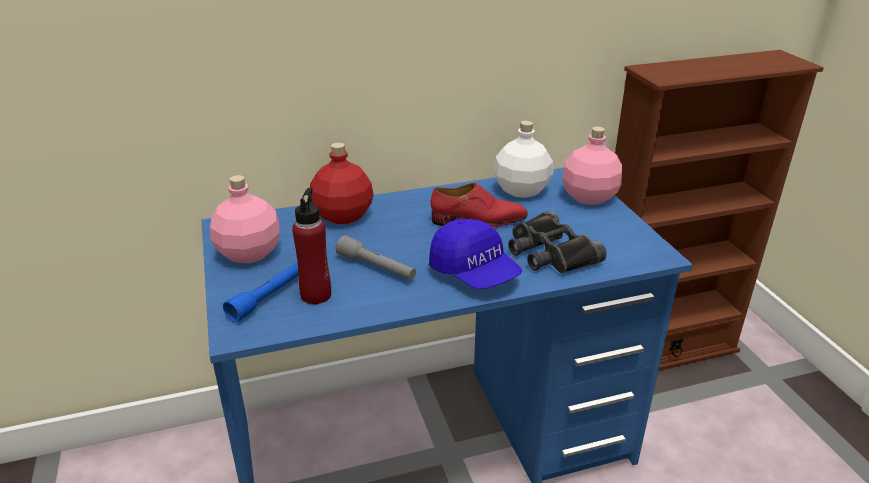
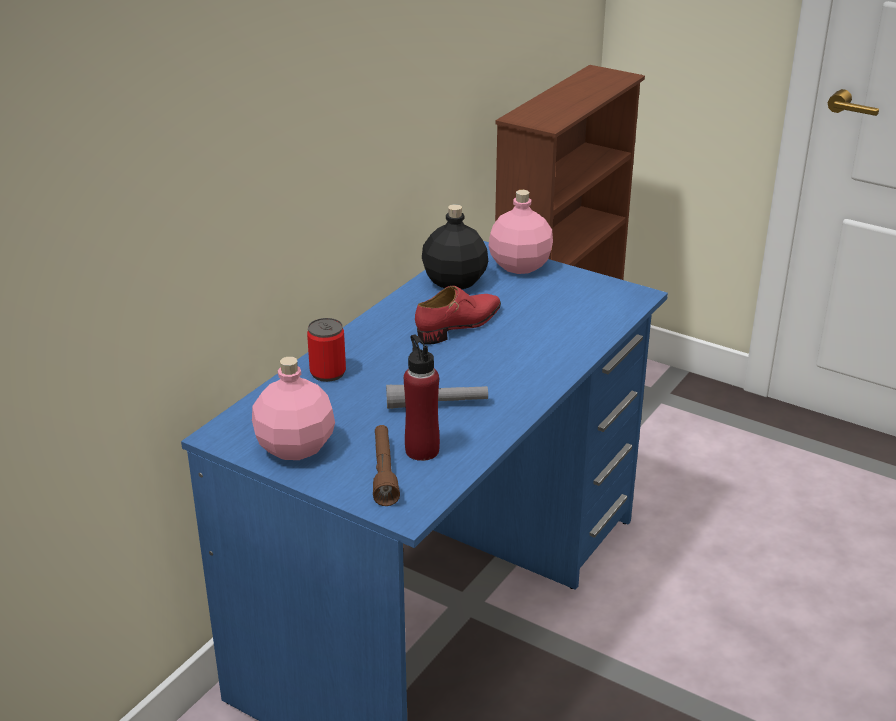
camera: 40 degrees left, 0 degrees up
blue flashlight [223,262,298,323] -> brown flashlight [373,425,400,506]
red bottle [310,143,373,224] -> can [307,318,346,382]
blue cap [429,219,522,289] -> none
white bottle [494,121,553,198] -> black bottle [422,204,488,289]
black binoculars [509,210,607,273] -> none

